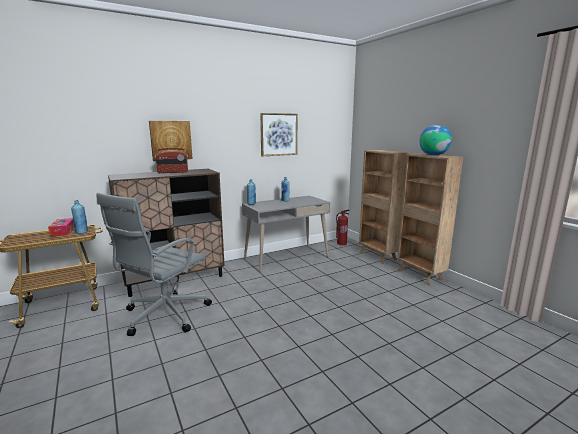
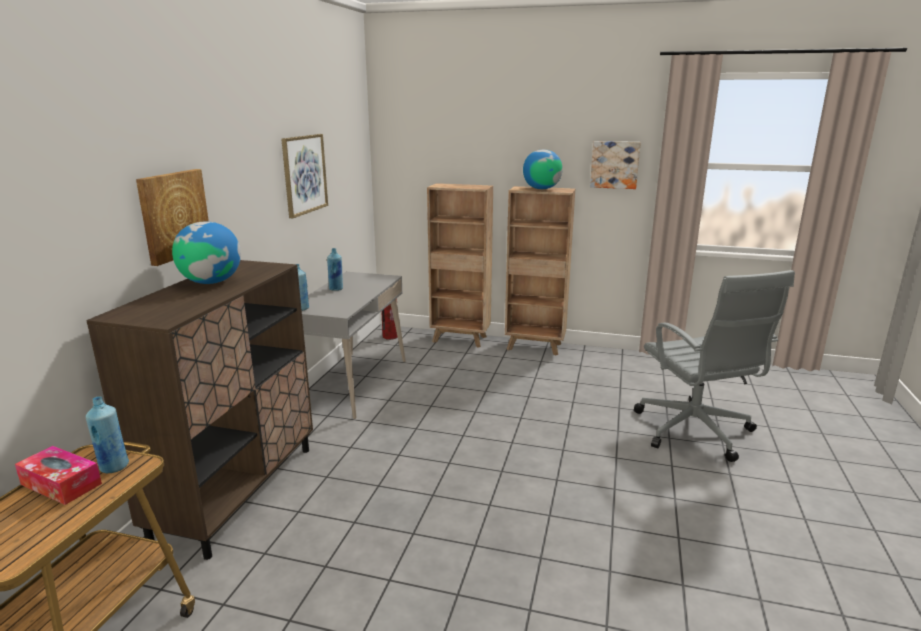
camera: 45 degrees left, 5 degrees up
grey office chair [96,193,212,336] -> grey office chair moved to [634,270,795,462]
radio [155,148,188,173] -> globe [172,222,241,284]
none -> picture [590,141,641,189]

